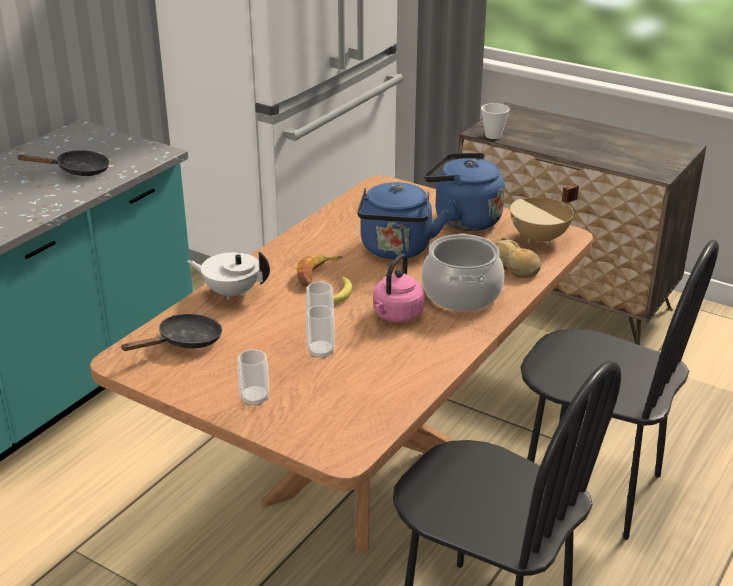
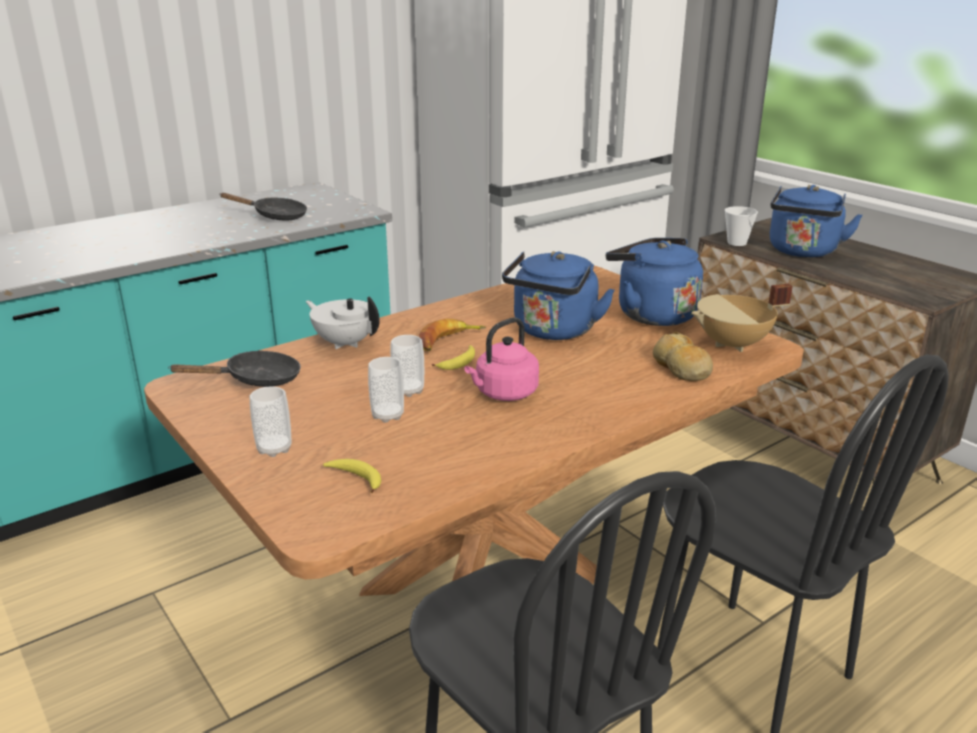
camera: 20 degrees right, 5 degrees down
cooking pot [421,233,504,311] -> none
none -> banana [323,459,381,493]
none -> blue kettle [770,185,863,257]

